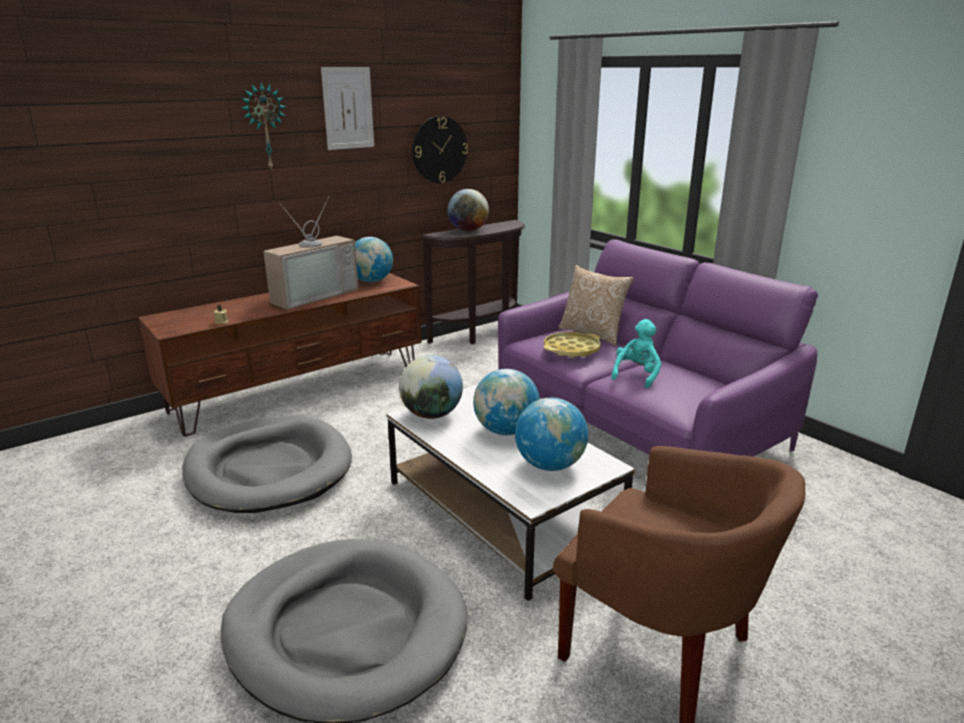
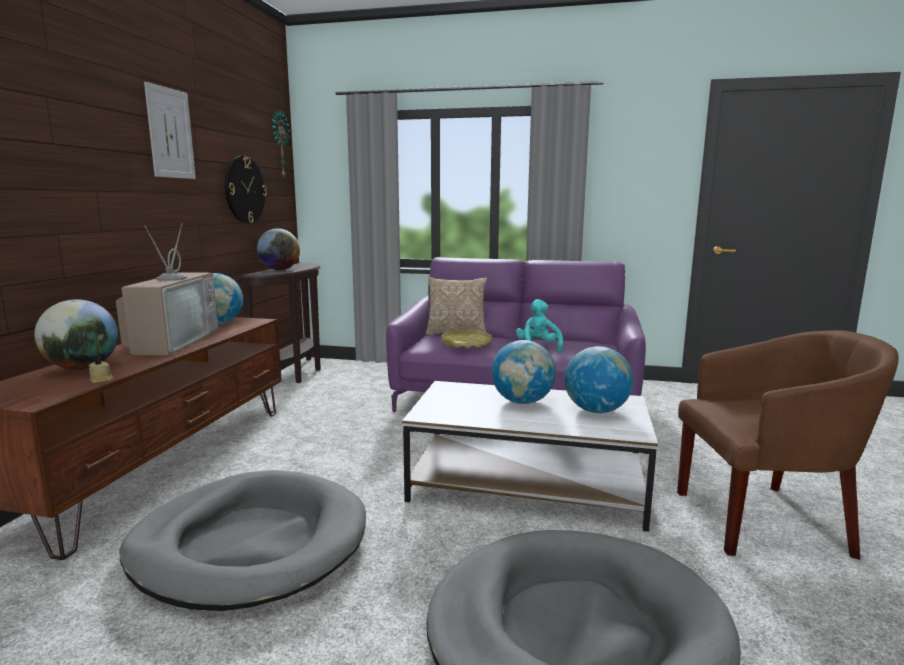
camera: 40 degrees left, 10 degrees down
wall clock [241,82,286,171] -> wall clock moved to [271,110,290,176]
globe [399,355,463,419] -> globe moved to [34,299,118,369]

